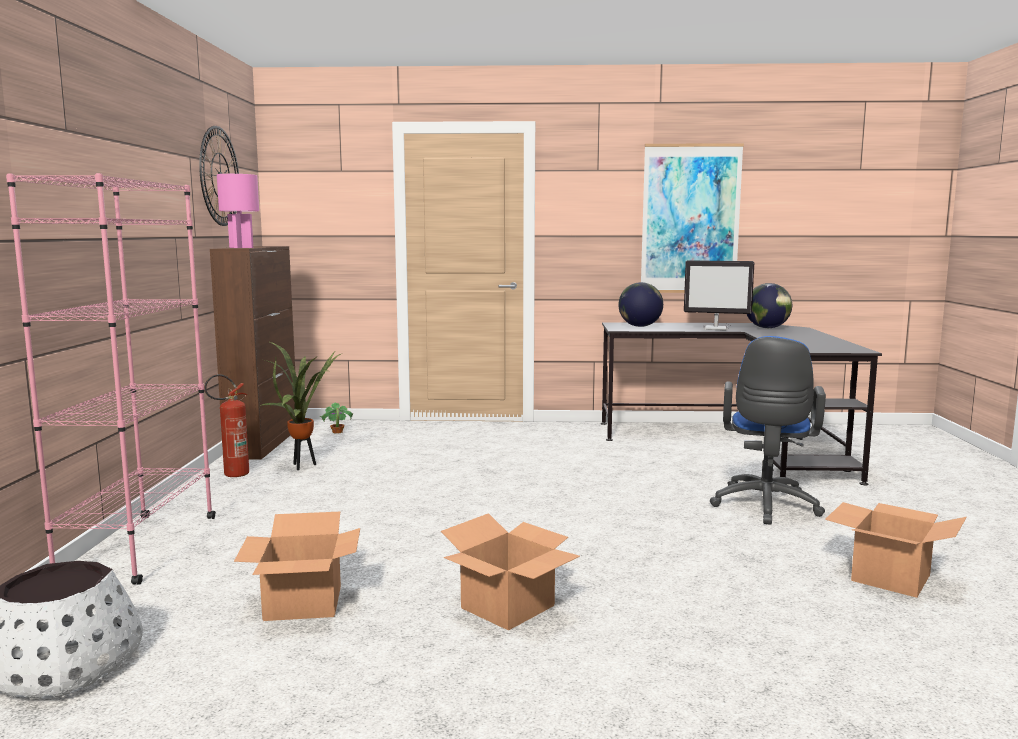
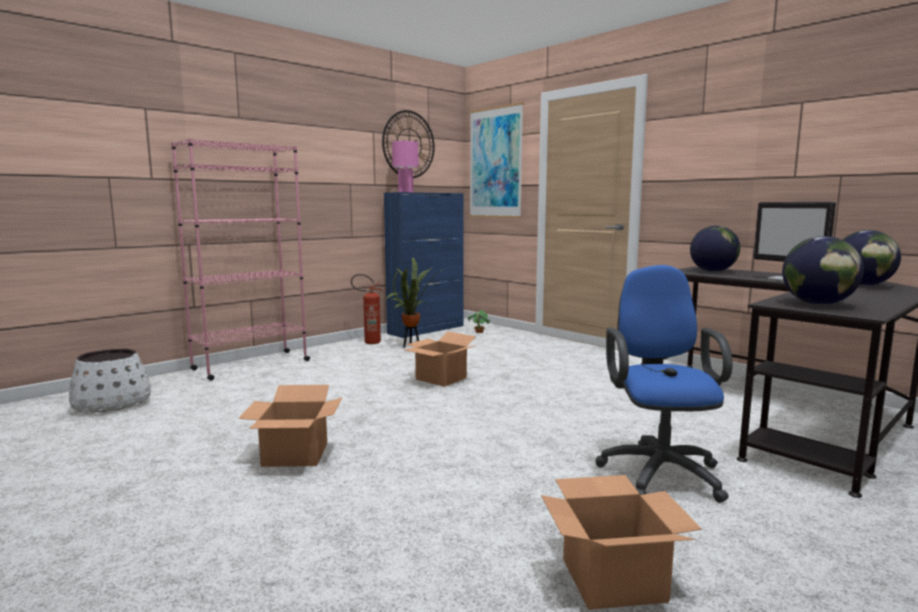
camera: 45 degrees right, 0 degrees up
brown cabinet [210,246,295,460] -> blue cabinet [384,192,464,338]
cardboard box [234,512,360,621] -> cardboard box moved to [405,331,476,387]
picture [641,143,744,293] -> picture moved to [469,102,524,218]
blue office chair [710,336,826,525] -> blue office chair turned 120 degrees clockwise [595,265,733,503]
none -> globe [782,236,864,305]

